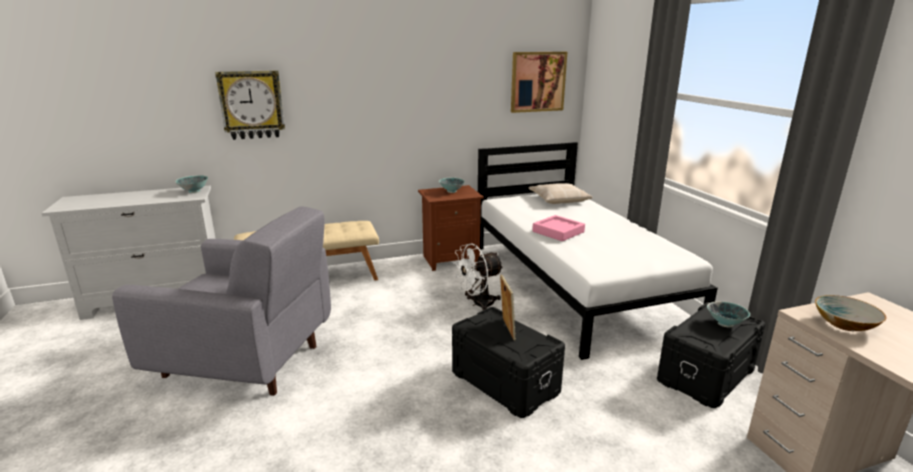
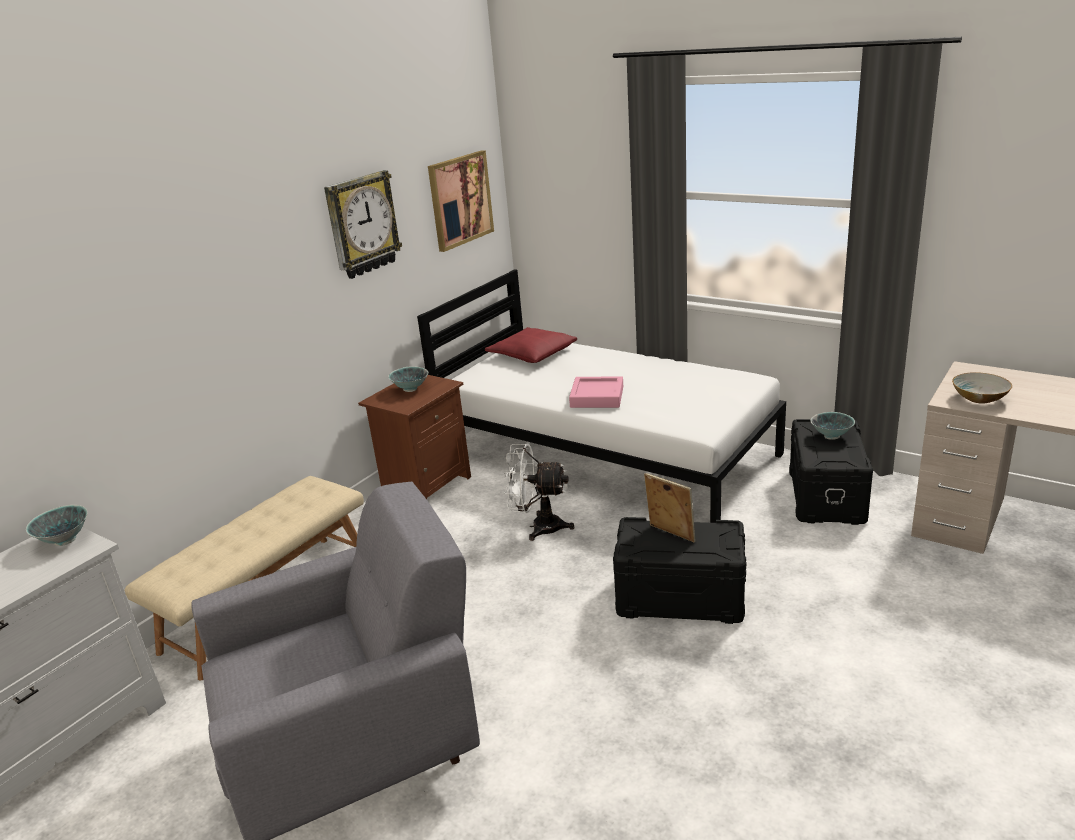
camera: 35 degrees left, 5 degrees up
wall clock [215,70,285,140] -> wall clock moved to [324,170,402,279]
white fan [453,243,504,311] -> white fan turned 75 degrees clockwise [504,444,574,541]
beige pillow [528,183,592,204] -> red pillow [485,327,577,363]

